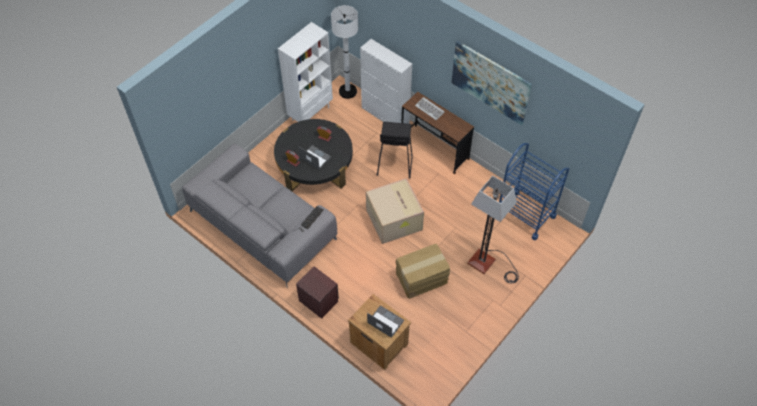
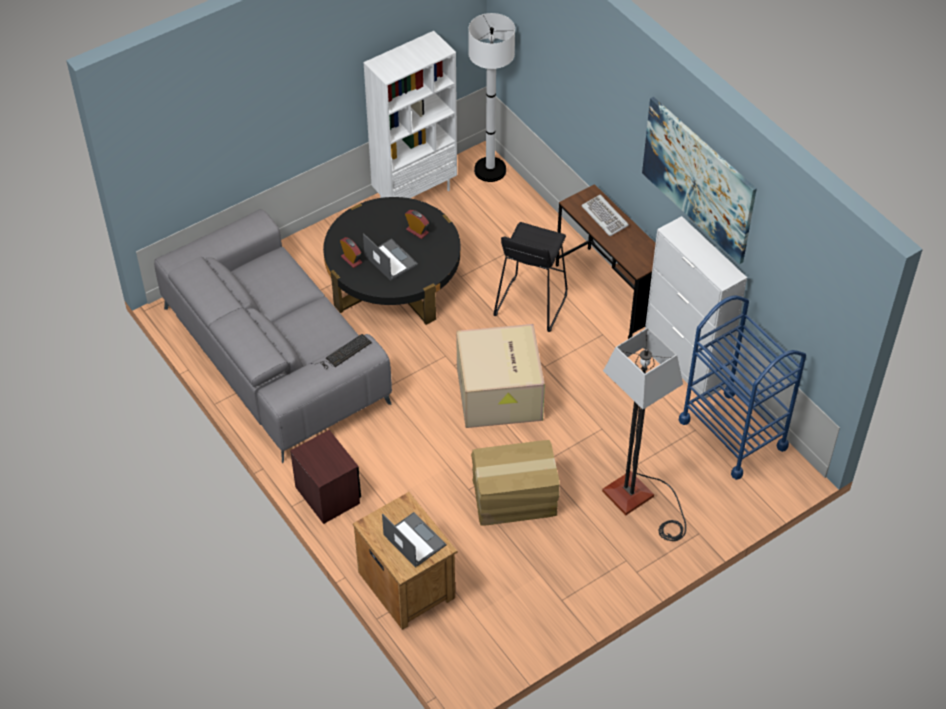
camera: 15 degrees right, 5 degrees down
white cabinet [360,39,412,124] -> white cabinet moved to [645,216,747,398]

